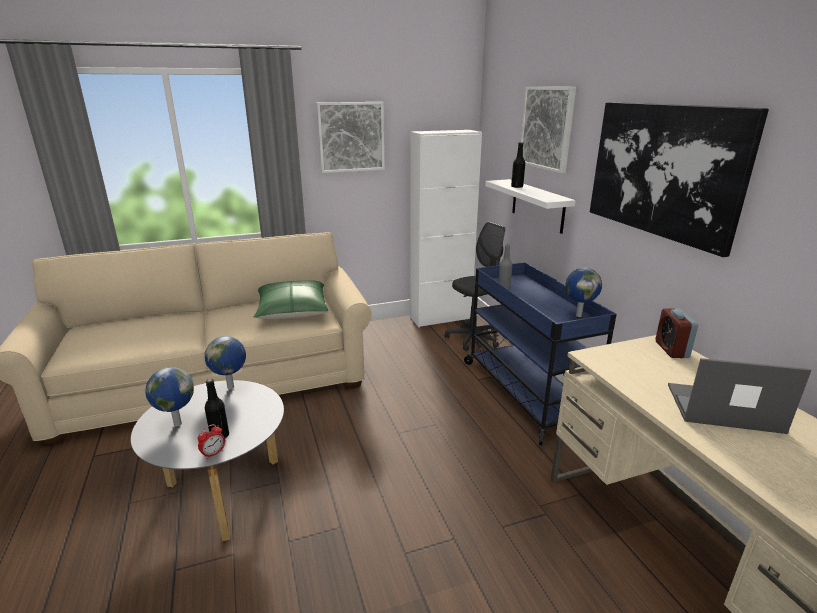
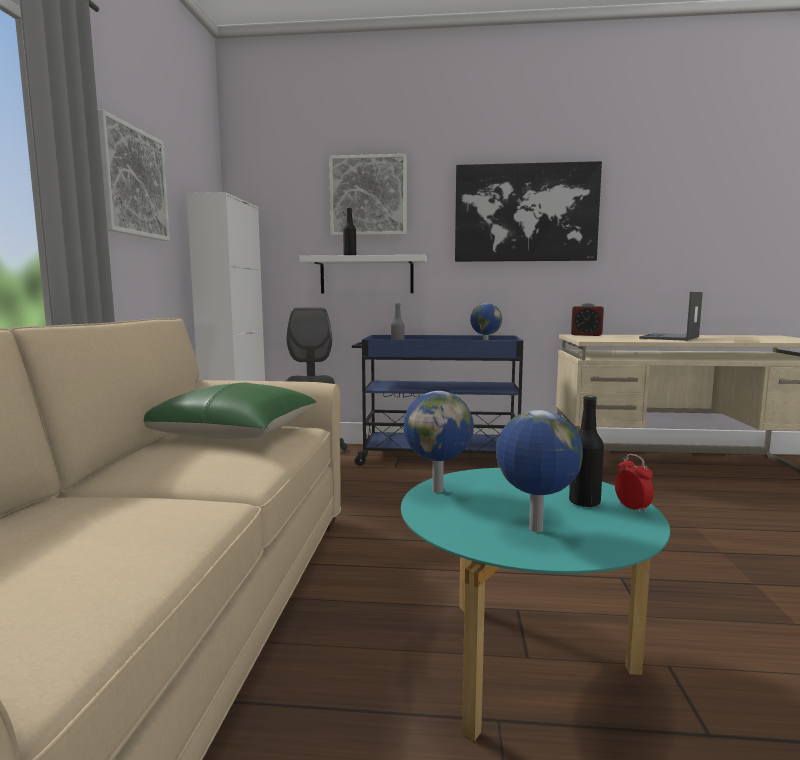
camera: 65 degrees left, 15 degrees down
grey coffee table [131,380,284,542] -> turquoise coffee table [401,468,670,741]

